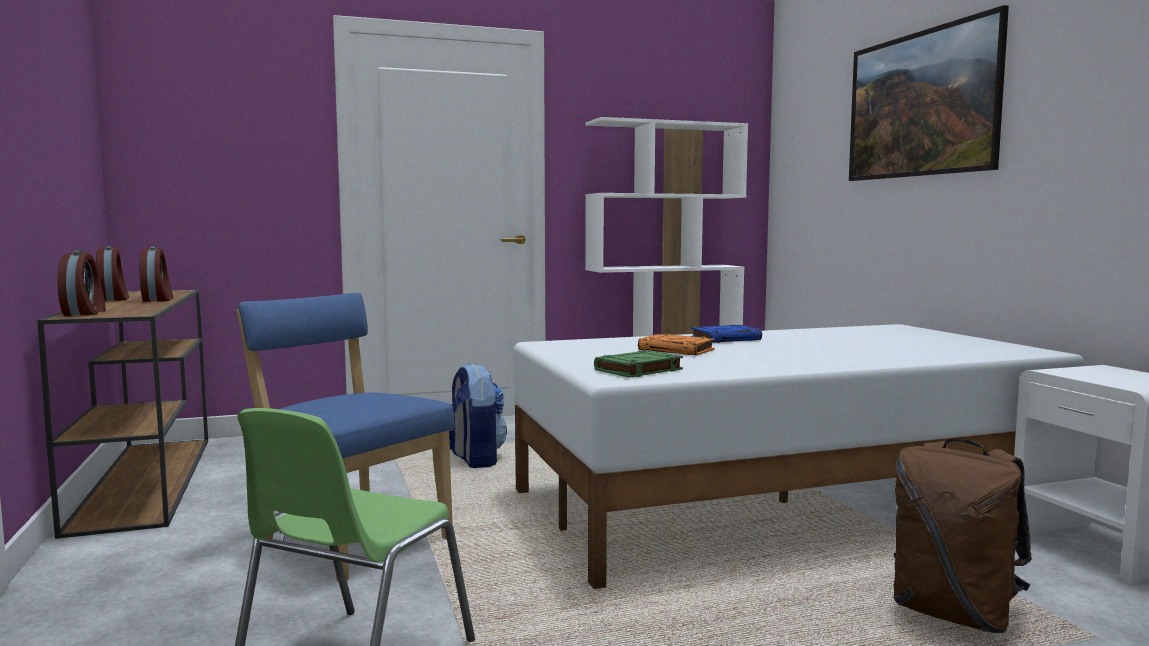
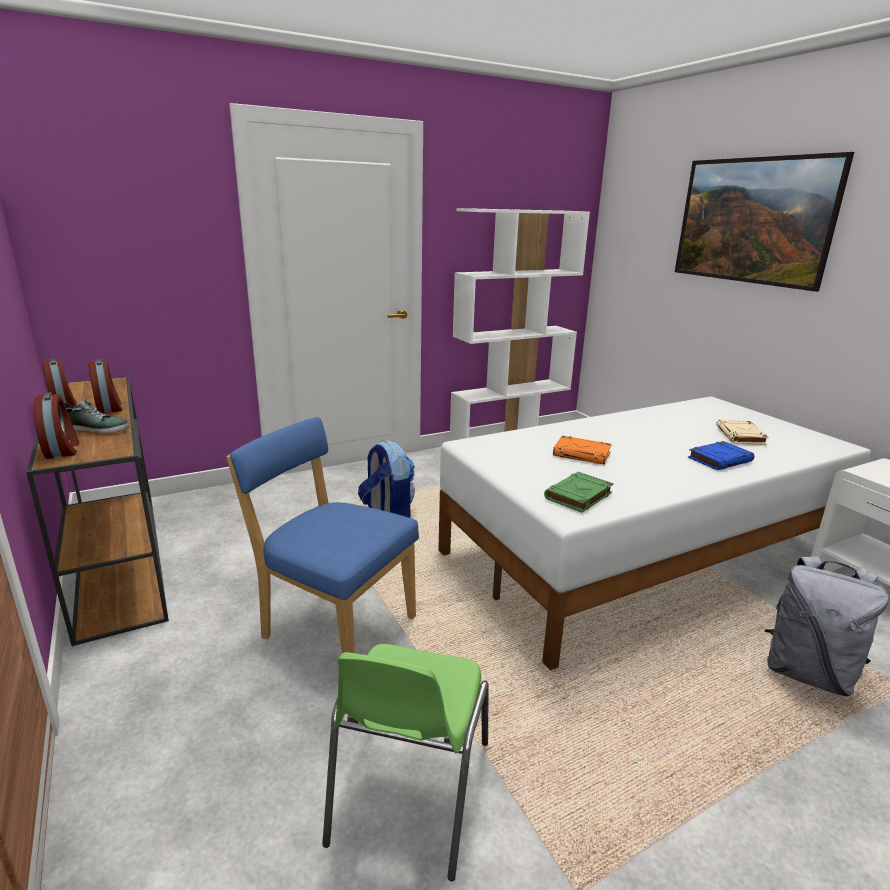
camera: 10 degrees left, 15 degrees up
blue book [691,325,762,343] -> blue book moved to [688,441,755,470]
brown backpack [893,439,1032,633] -> grey backpack [765,556,889,696]
none -> shoe [64,400,129,433]
none -> beige book [716,420,769,445]

